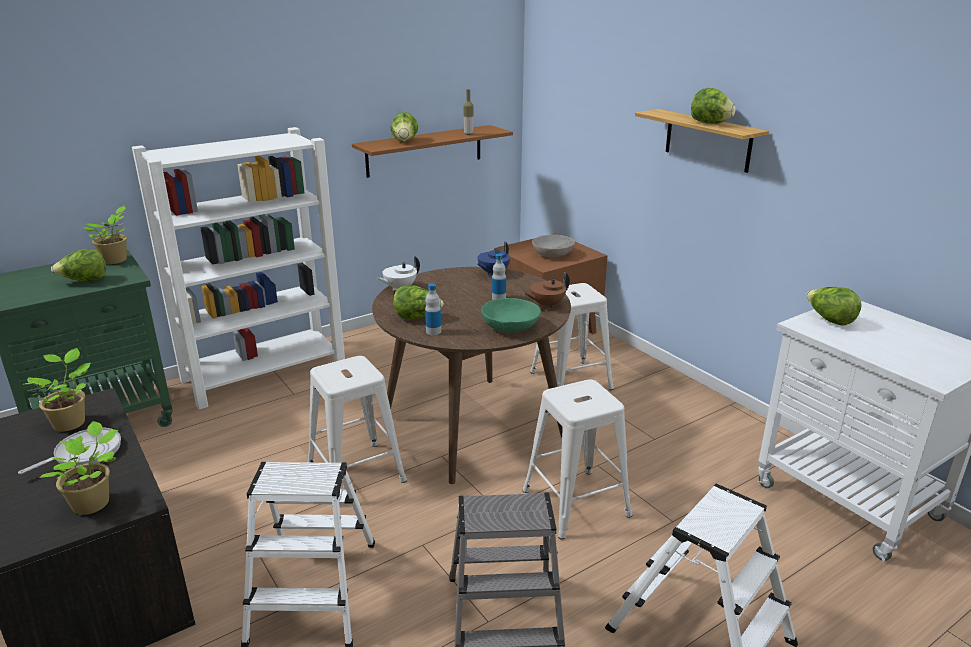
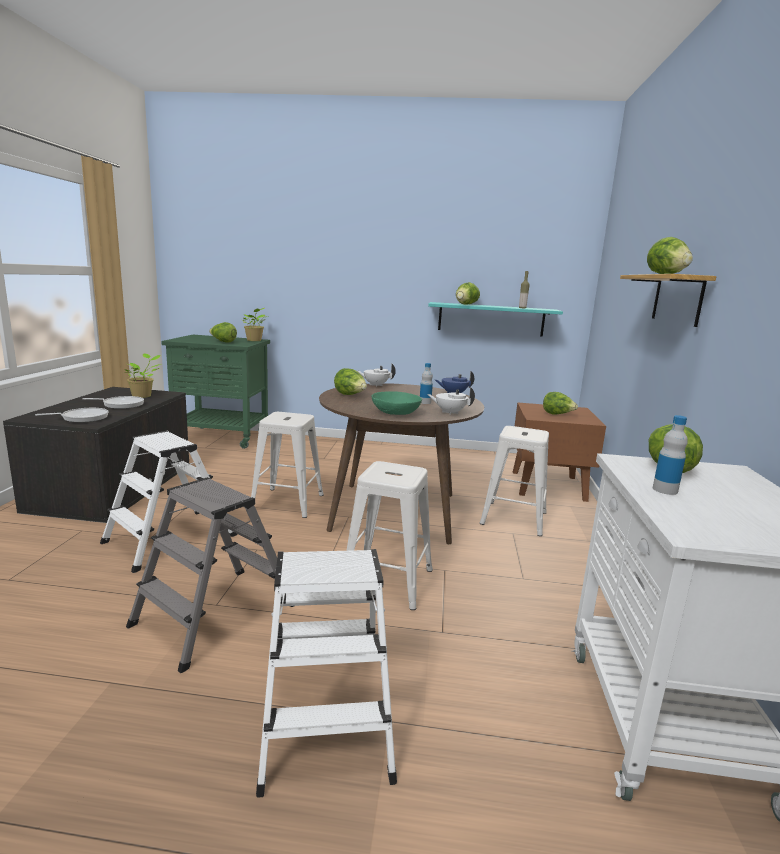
camera: 40 degrees right, 10 degrees down
potted plant [40,421,118,515] -> frying pan [35,408,109,423]
white bookcase [132,127,345,410] -> none
brown shelf [352,125,513,178] -> turquoise shelf [428,302,563,337]
bottle [425,283,441,335] -> bottle moved to [653,415,688,495]
brown teapot [524,272,570,308] -> white teapot [427,387,475,415]
grey bowl [532,234,575,258] -> lettuce [543,392,578,414]

